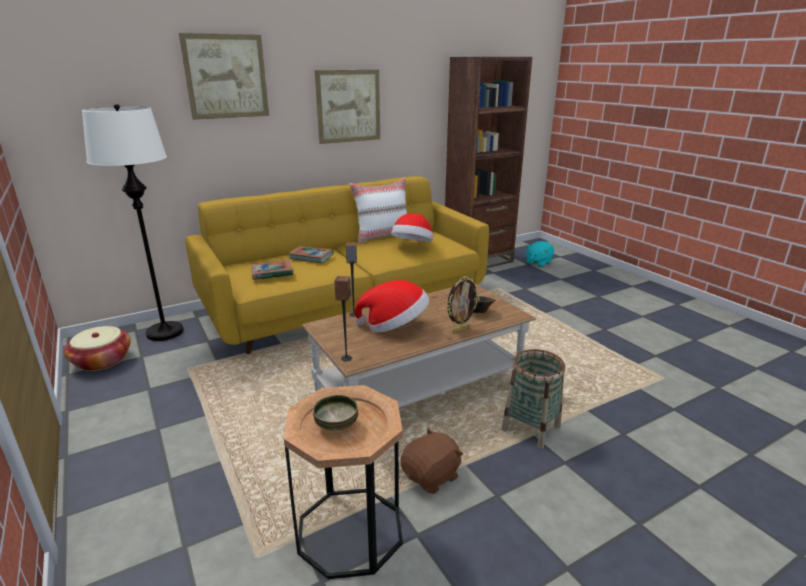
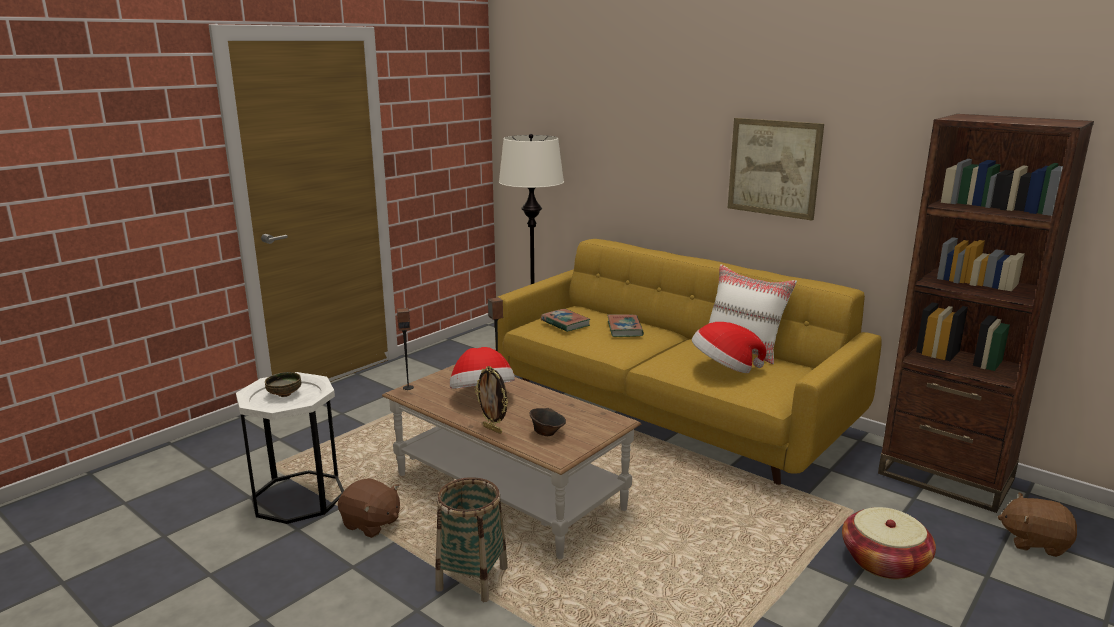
camera: 70 degrees right, 5 degrees down
basket [64,326,131,371] -> basket moved to [842,507,936,579]
picture [179,33,269,120] -> none
brown side table [284,385,403,579] -> white side table [236,372,344,524]
turquoise plush toy [526,241,554,267] -> brown plush toy [998,493,1077,557]

